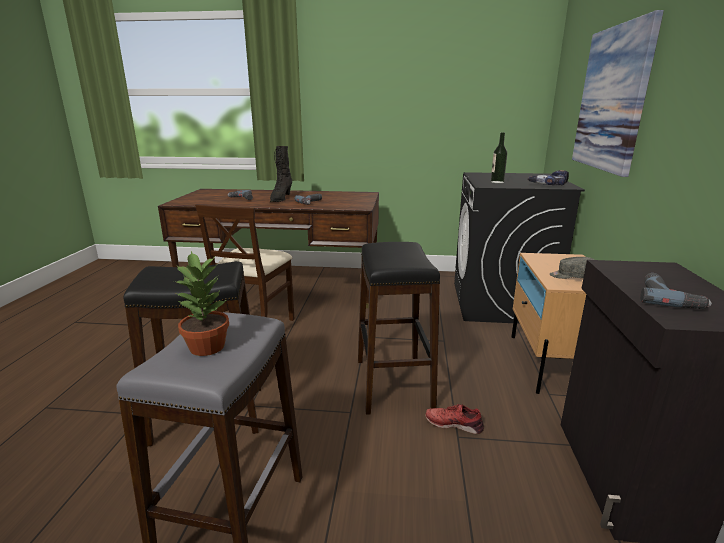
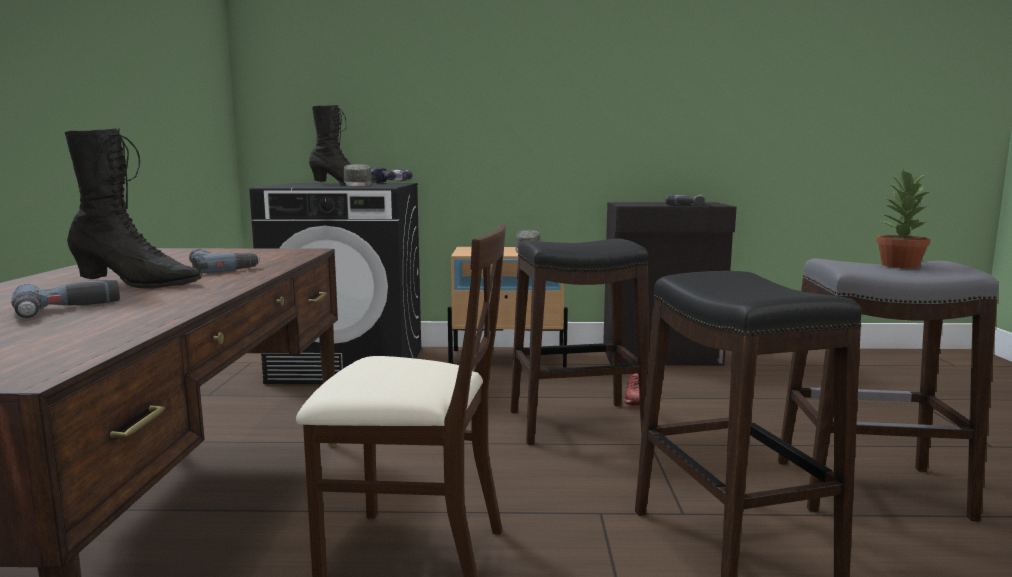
camera: 95 degrees left, 10 degrees down
bottle [491,132,507,183] -> grey cap [343,164,372,187]
picture [572,10,664,177] -> none
none -> black boot [309,105,377,184]

